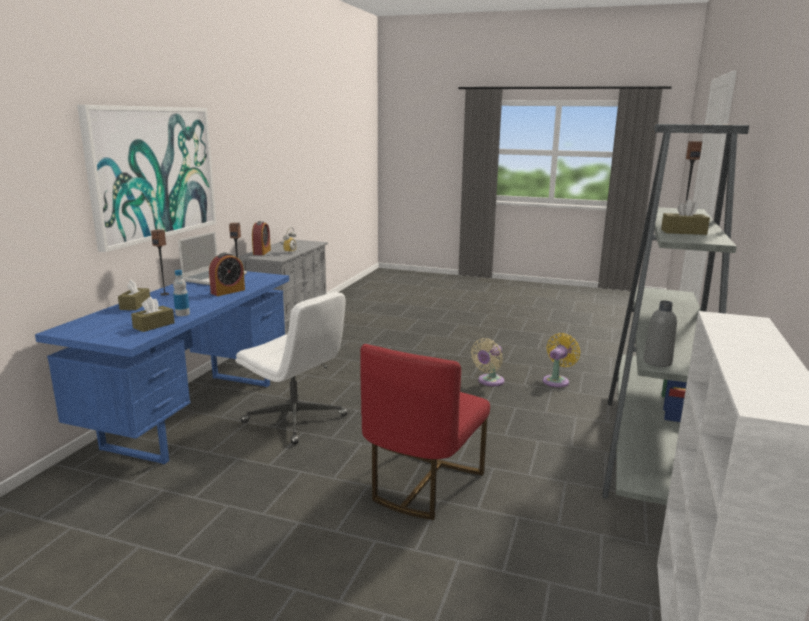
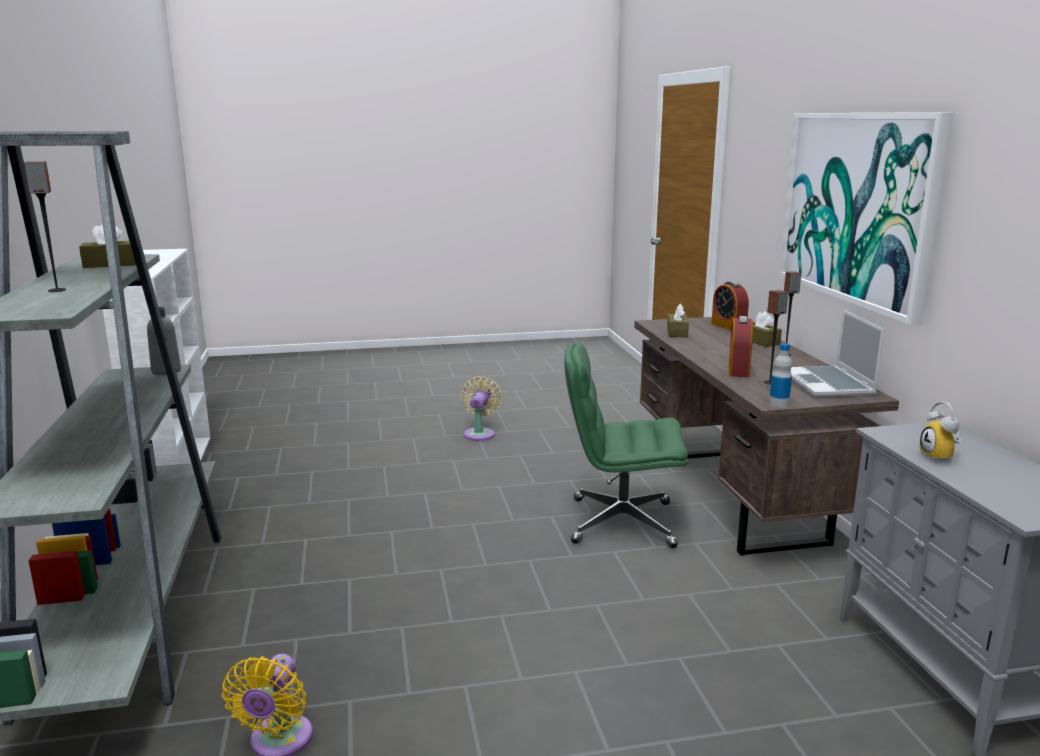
camera: 150 degrees right, 0 degrees up
blue desk [35,271,289,464] -> brown desk [634,317,899,556]
bottle [173,270,190,316] -> bottle moved to [769,343,792,408]
white office chair [235,292,348,444] -> green office chair [564,343,689,548]
alarm clock [252,221,271,255] -> alarm clock moved to [711,281,749,331]
red chair [360,344,490,520] -> none
beige fan [471,338,504,386] -> beige fan moved to [461,376,502,441]

